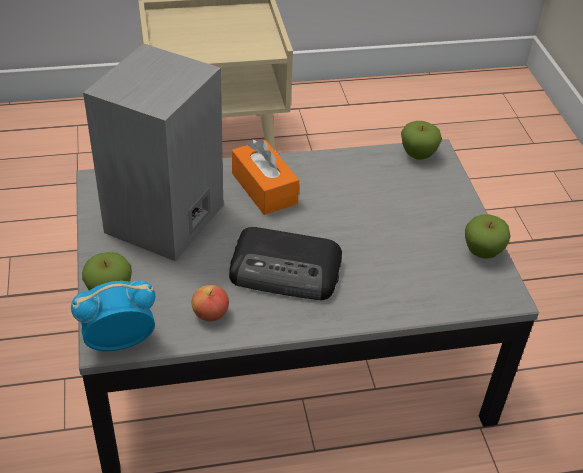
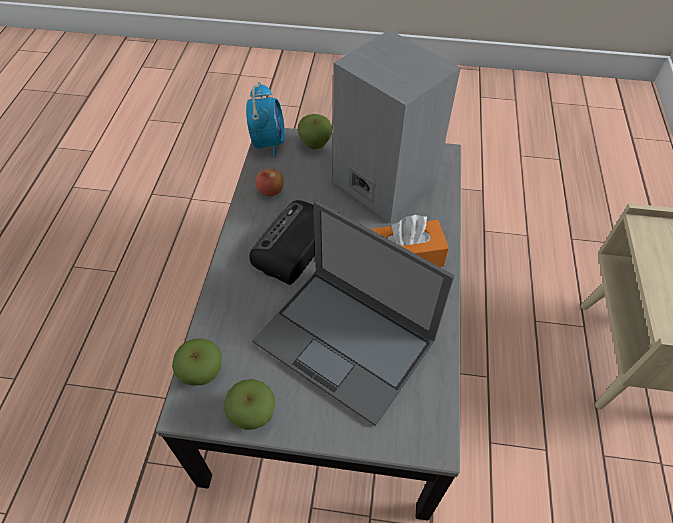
camera: 110 degrees right, 10 degrees up
apple [401,121,442,160] -> apple moved to [172,339,222,386]
none -> laptop [252,200,455,426]

